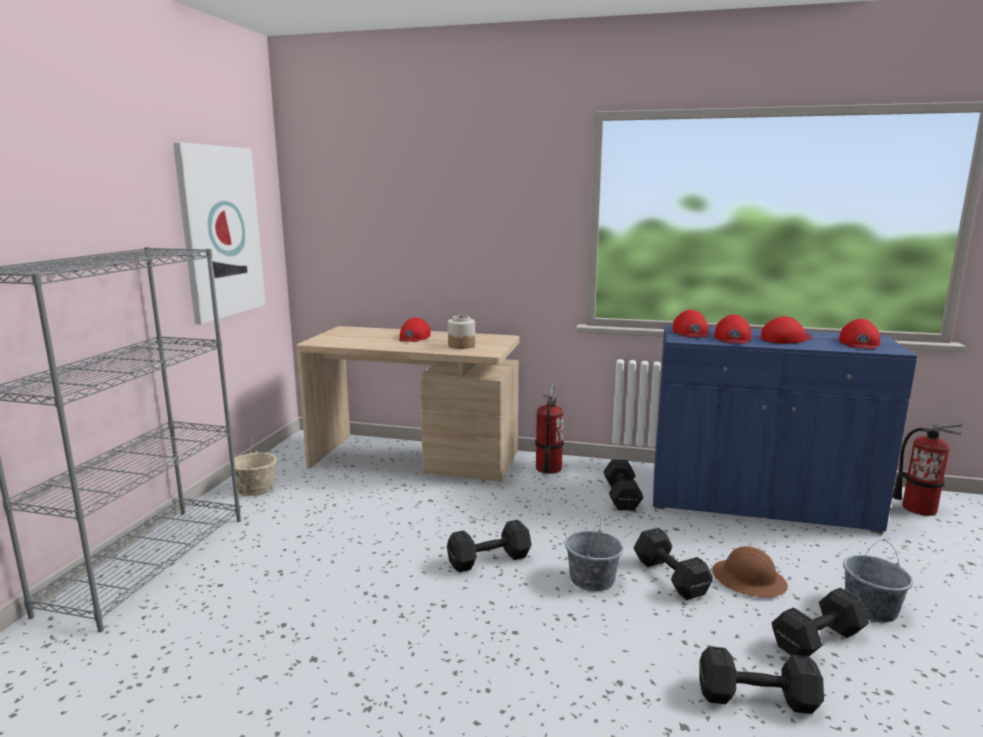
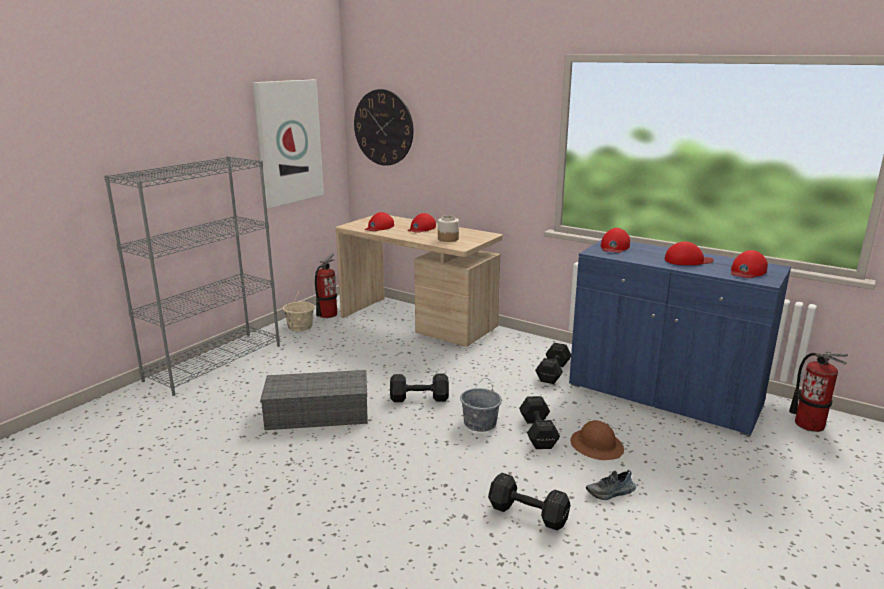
camera: 20 degrees right, 5 degrees up
fire extinguisher [535,384,564,474] -> fire extinguisher moved to [315,253,337,318]
red cap [714,315,751,344] -> red cap moved to [364,212,394,231]
black dumbbell [772,588,869,656] -> shoe [586,470,636,500]
grey bucket [843,540,913,623] -> none
none -> grey storage box [260,370,368,430]
none -> wall clock [354,89,413,166]

